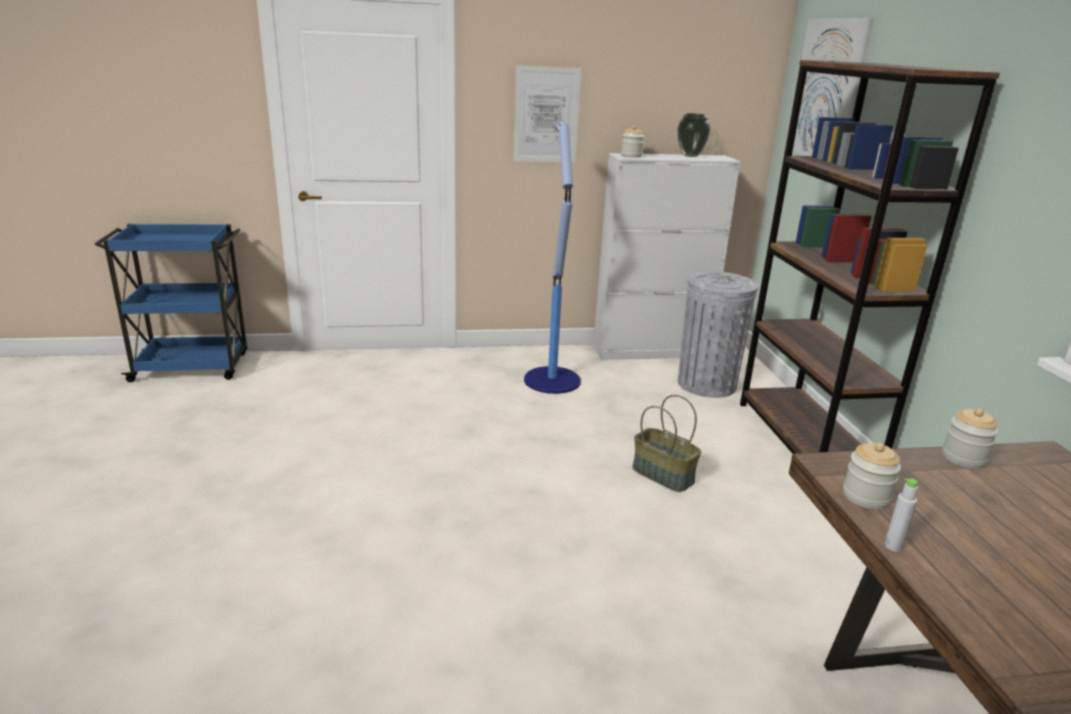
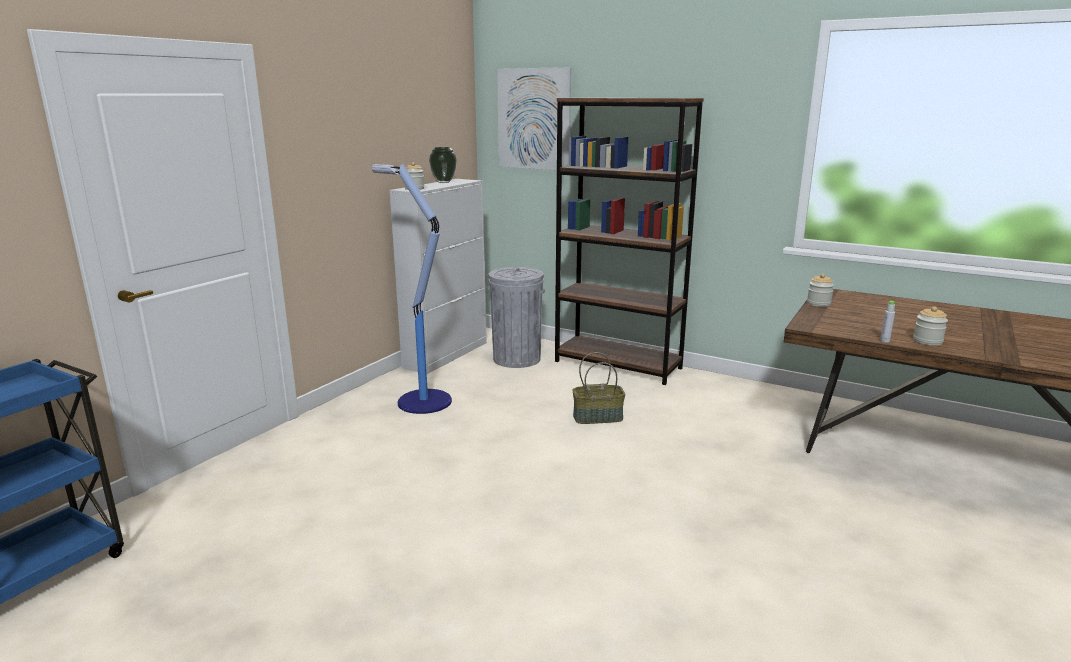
camera: 50 degrees left, 5 degrees down
picture [513,66,581,162] -> none
jar [843,442,901,509] -> jar moved to [913,306,948,346]

